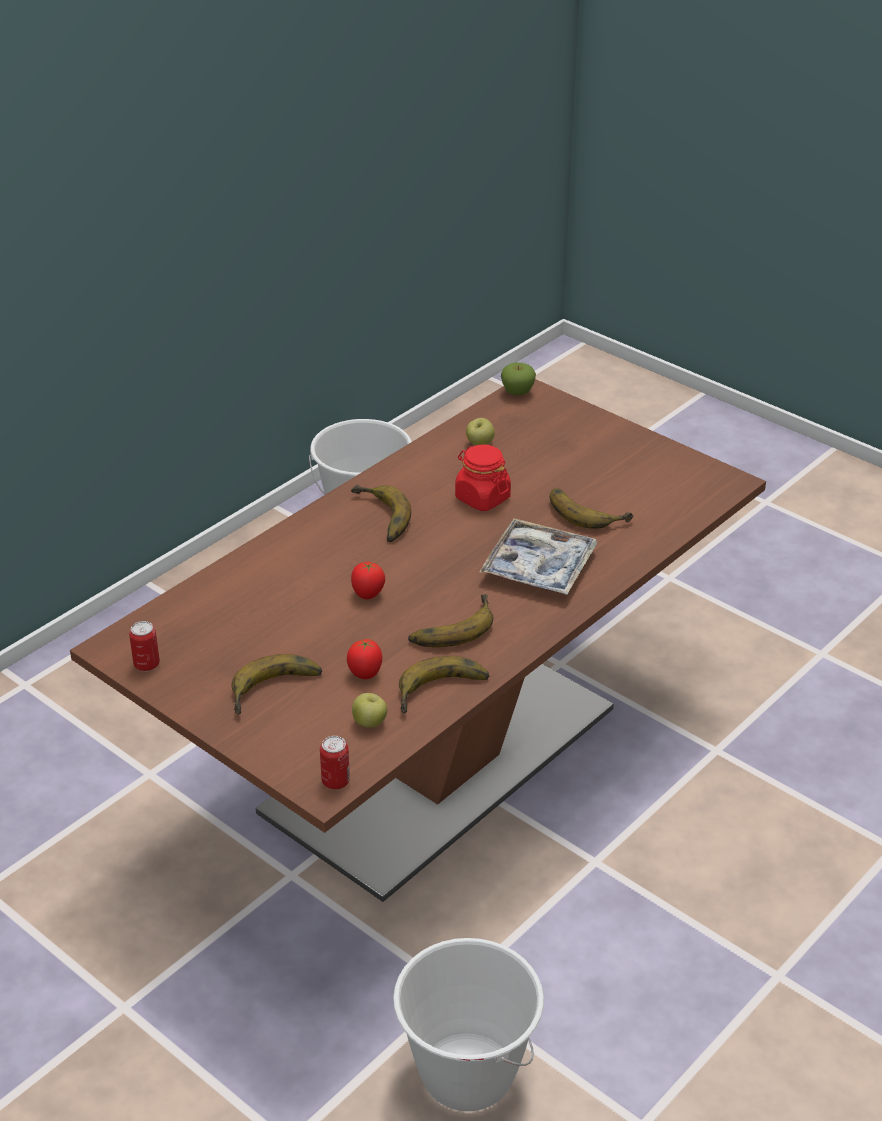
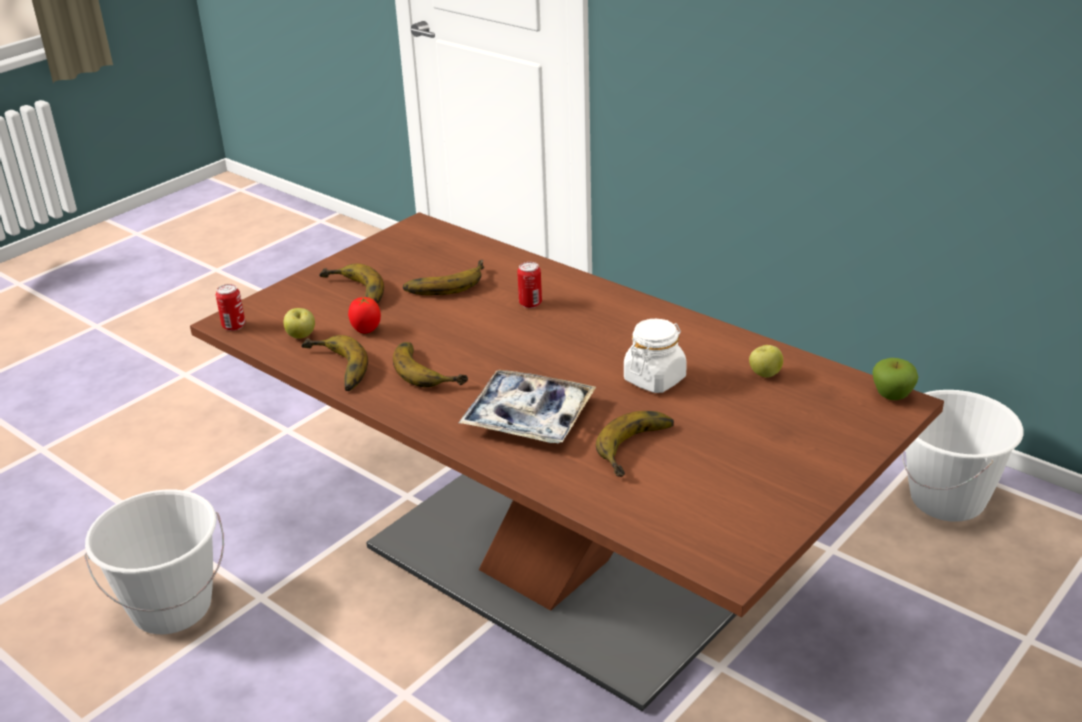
camera: 90 degrees right, 5 degrees down
can [129,621,160,671] -> can moved to [517,262,542,308]
banana [351,484,411,542] -> banana moved to [403,260,484,295]
tomato [351,562,385,599] -> none
red jar [455,445,511,511] -> white jar [624,319,687,393]

